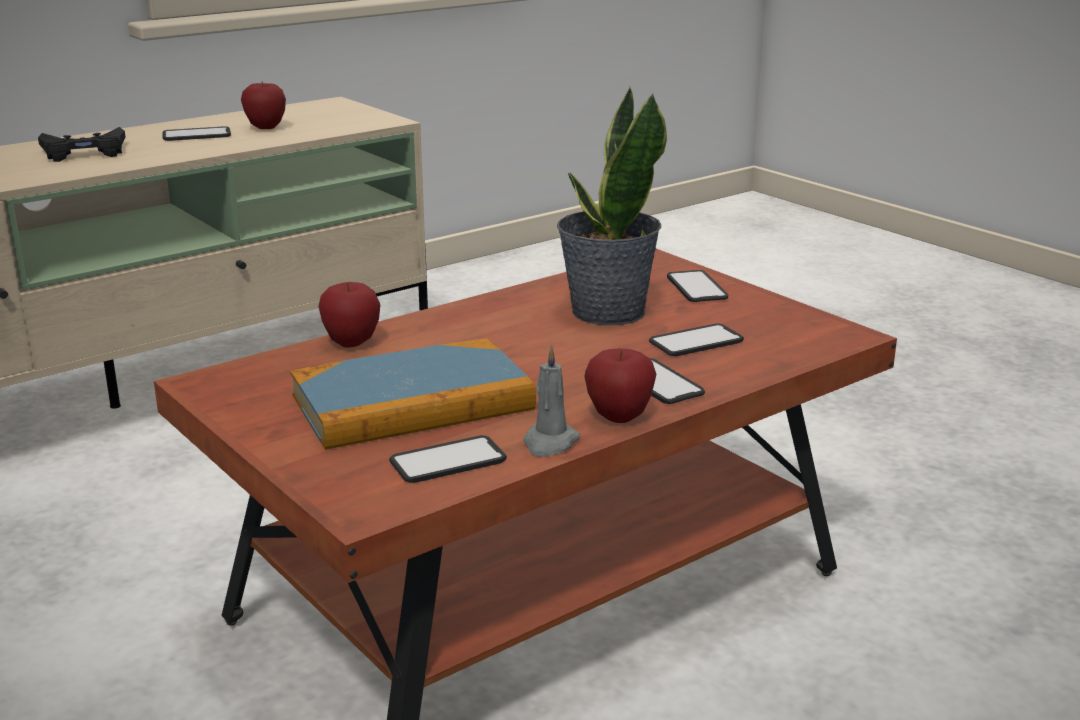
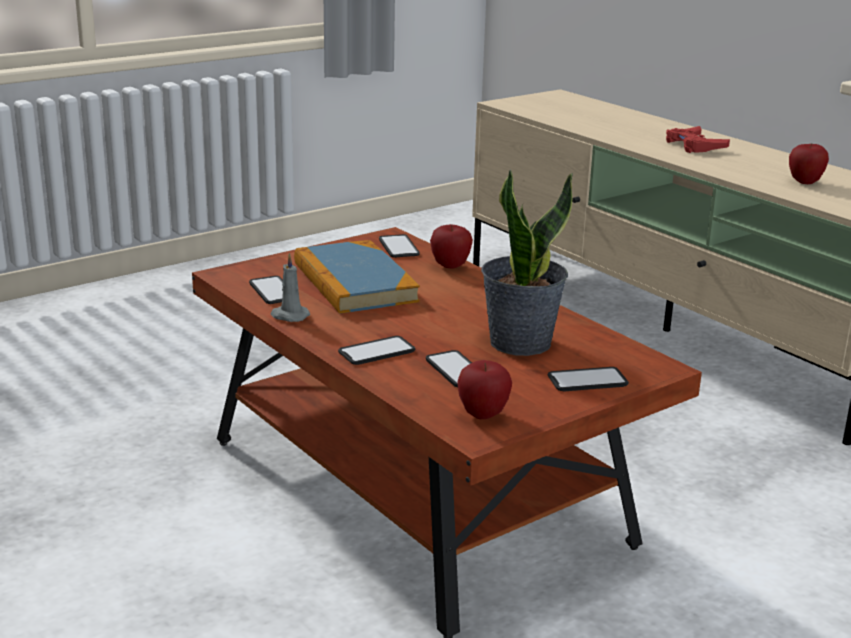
camera: 90 degrees right, 0 degrees up
black game controller [38,127,126,162] -> red game controller [666,126,730,153]
phone [163,126,231,141] -> phone moved to [379,234,420,258]
apple [584,349,656,423] -> apple moved to [457,360,512,419]

